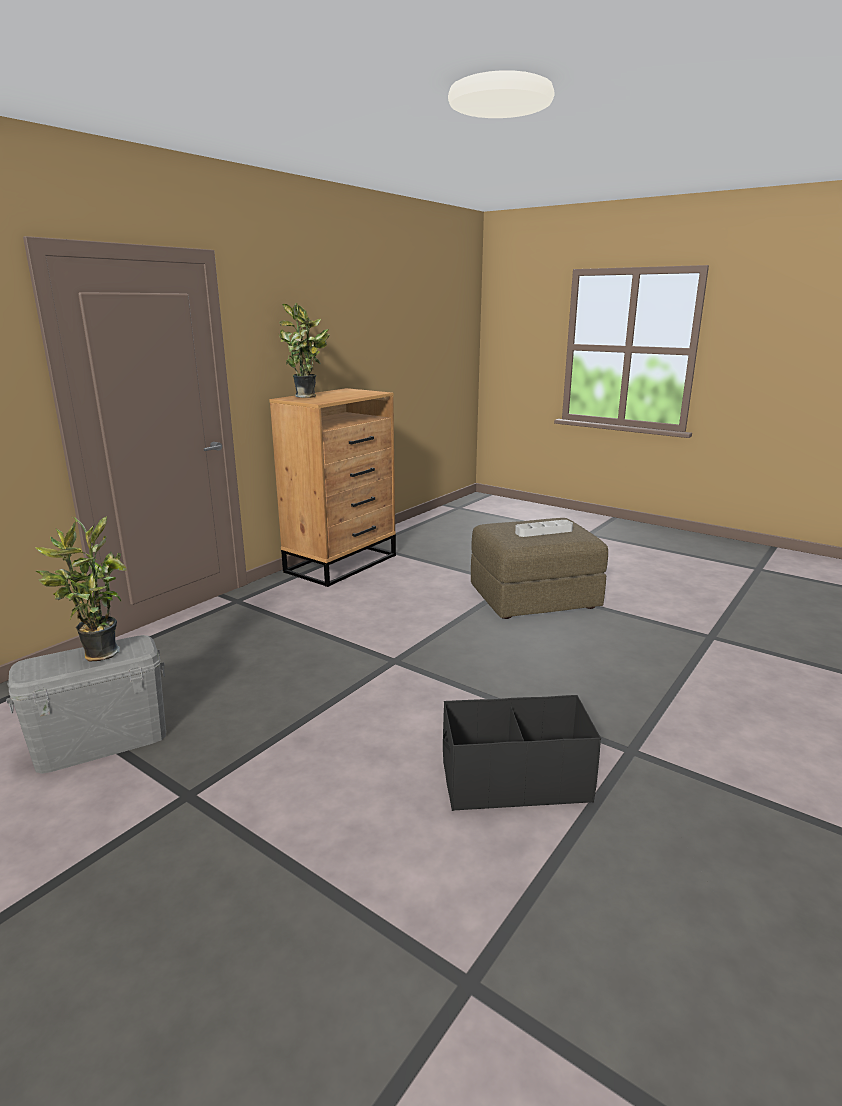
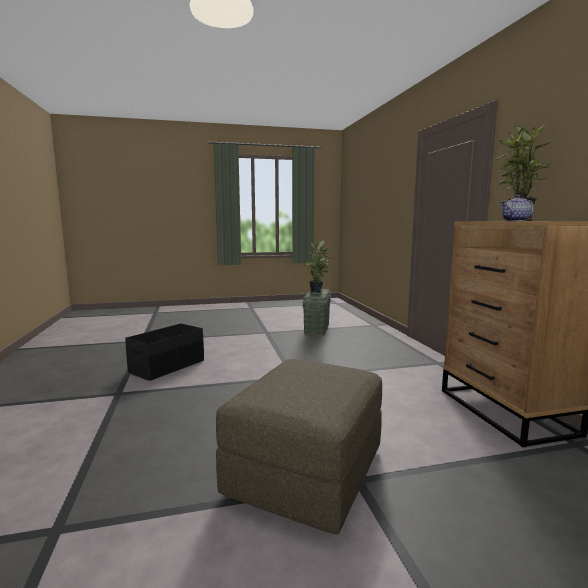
camera: 130 degrees right, 10 degrees down
grey storage box [6,635,166,774] -> green storage box [303,289,331,335]
grey tray [515,520,573,537] -> none
none -> teapot [501,195,534,221]

